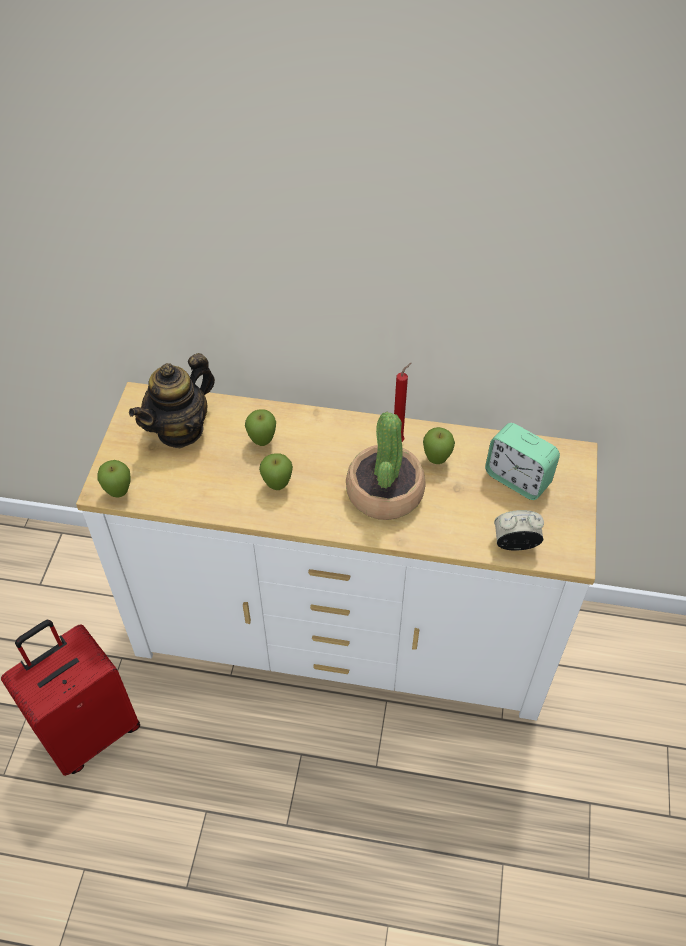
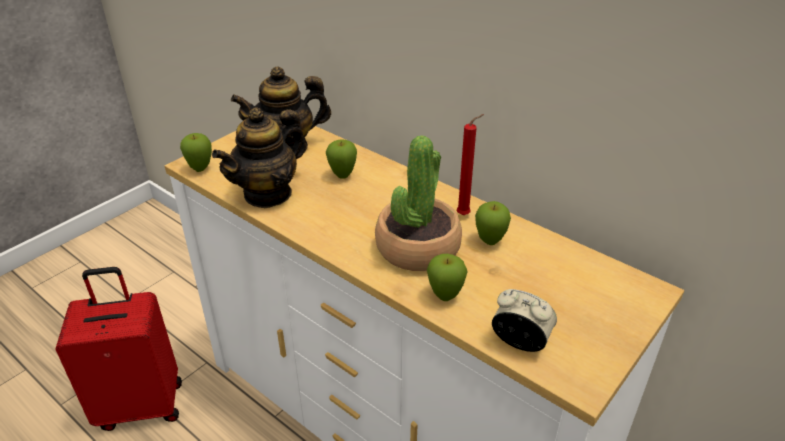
camera: 30 degrees right, 15 degrees down
apple [259,453,293,490] -> apple moved to [427,254,468,301]
alarm clock [485,423,560,500] -> none
none -> teapot [212,107,306,208]

